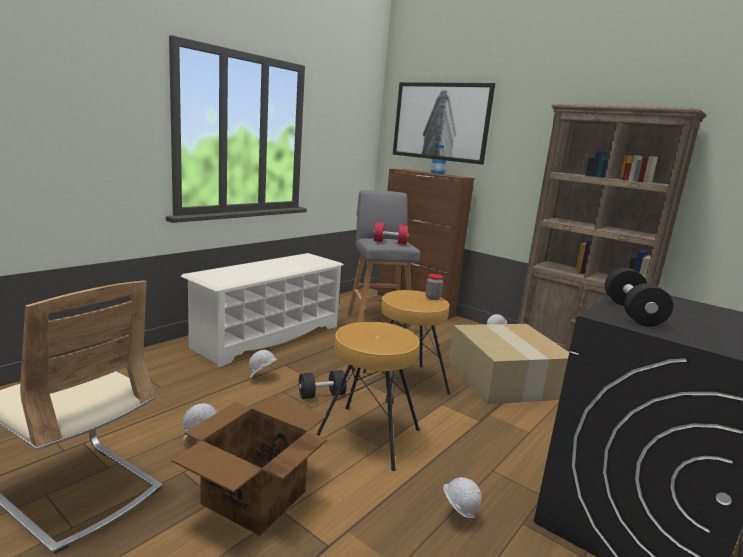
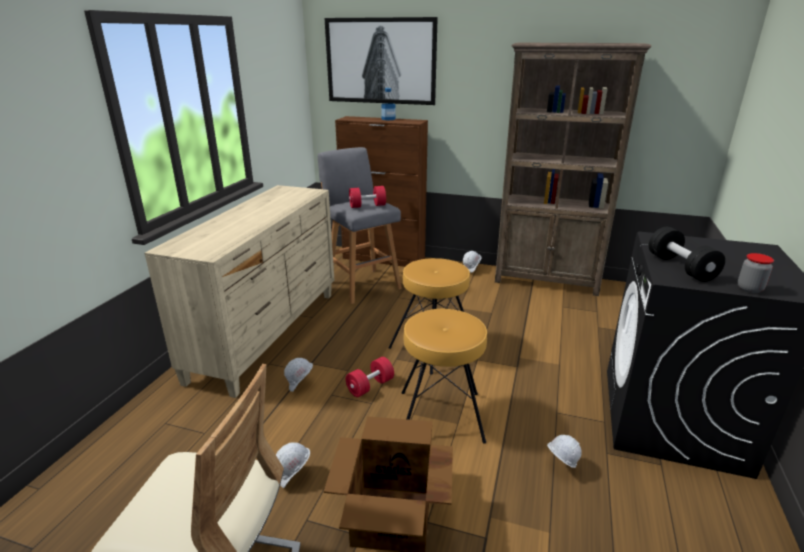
camera: 20 degrees left, 10 degrees up
white shoe rack [181,253,344,367] -> beige dresser [144,185,334,398]
black dumbbell [299,370,347,399] -> red dumbbell [346,357,394,397]
jar [425,274,443,300] -> jar moved to [738,253,774,293]
cardboard box [449,324,569,405] -> none

